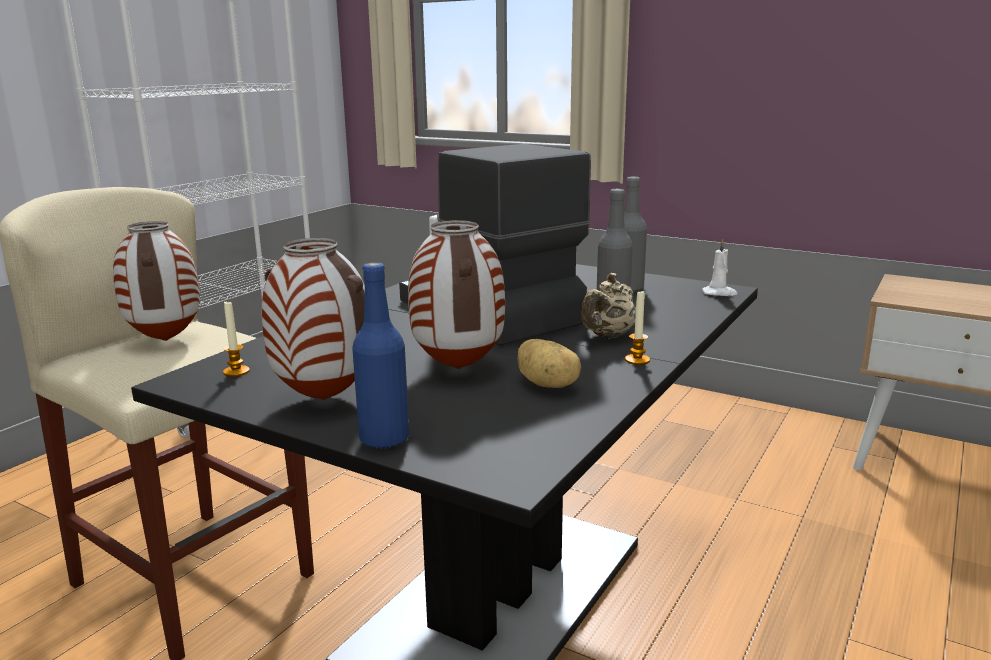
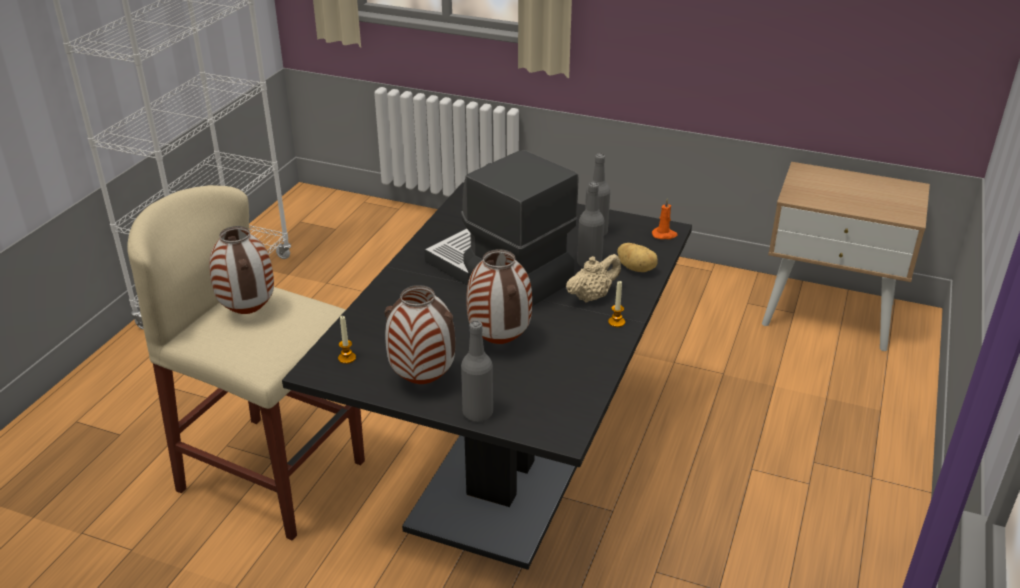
camera: 10 degrees left, 15 degrees up
blue bottle [352,262,409,449] -> grey bottle [461,321,493,422]
potato [518,339,581,388] -> potato moved to [617,243,658,272]
beige teapot [581,273,636,339] -> beige teapot turned 150 degrees counterclockwise [566,254,621,303]
white candle [702,239,737,296] -> orange candle [652,198,678,239]

